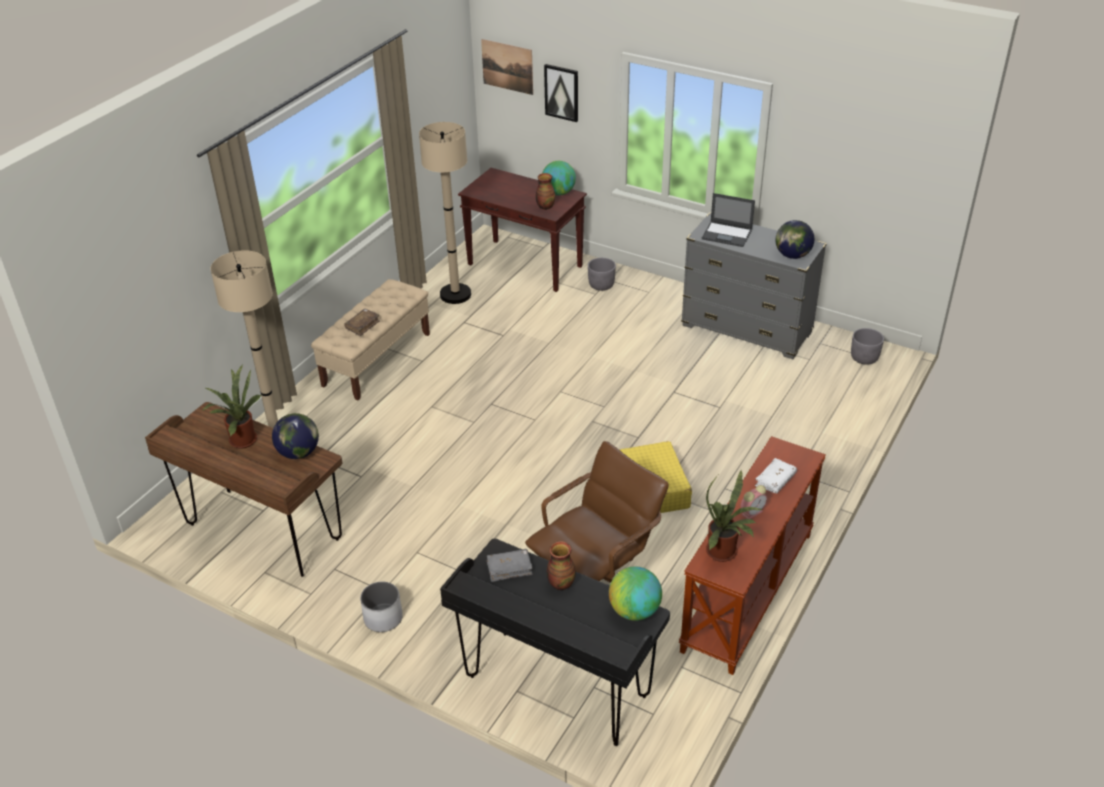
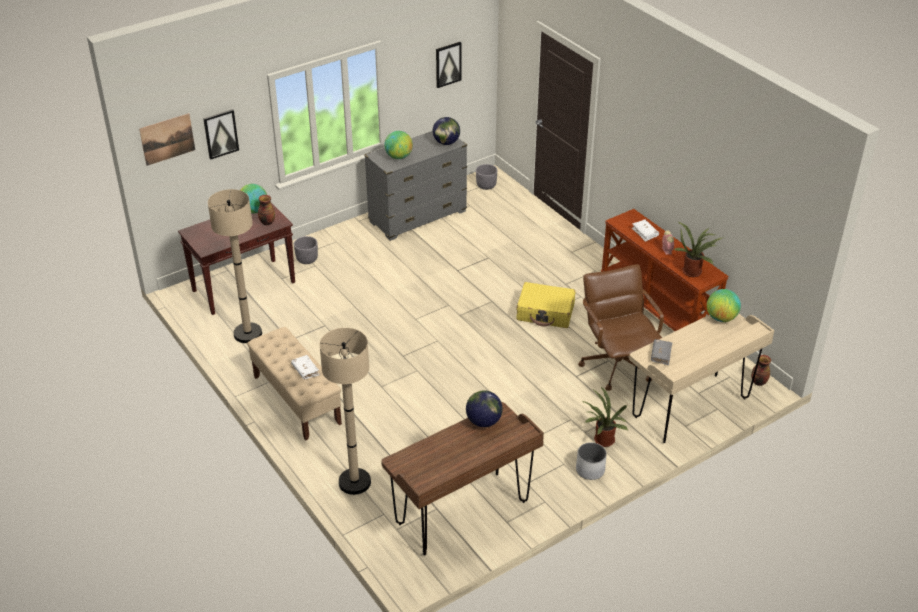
camera: 65 degrees left, 0 degrees up
potted plant [203,364,262,449] -> potted plant moved to [581,387,628,447]
brown book [344,309,380,336] -> white book [291,355,319,380]
black desk [440,538,670,746] -> beige desk [629,314,774,443]
vase [547,541,576,590] -> vase moved to [751,355,771,386]
laptop [702,193,755,247] -> globe [384,131,413,159]
none -> picture [436,42,462,88]

